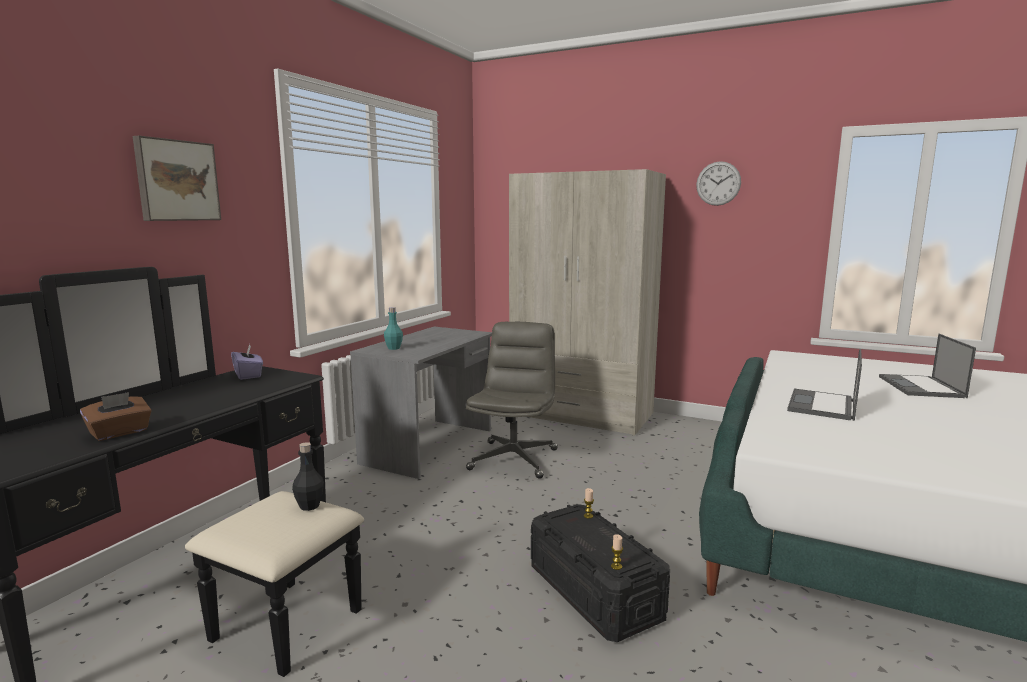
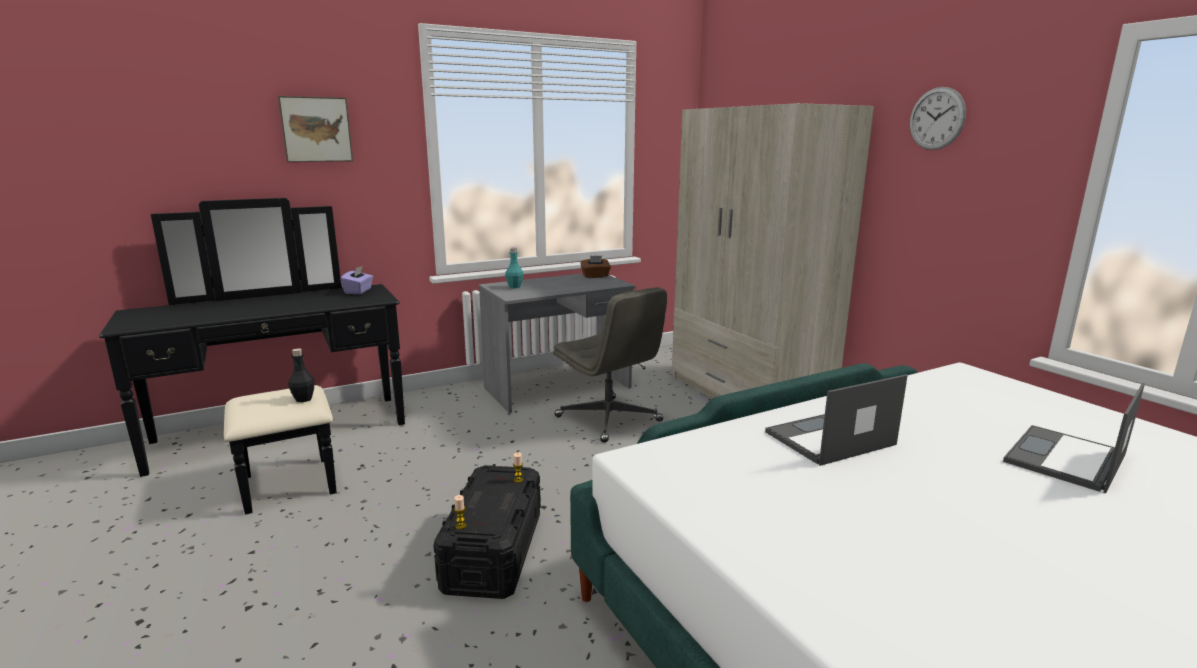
camera: 35 degrees right, 5 degrees up
brown tissue box [80,392,152,441] -> brown tissue box moved to [580,256,611,278]
grey office chair [466,322,558,479] -> grey office chair turned 90 degrees clockwise [553,287,667,443]

